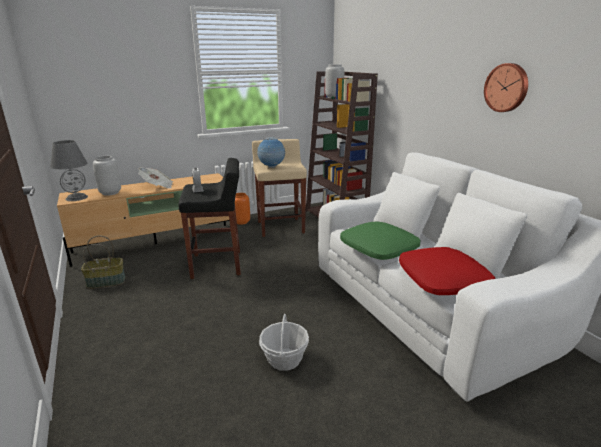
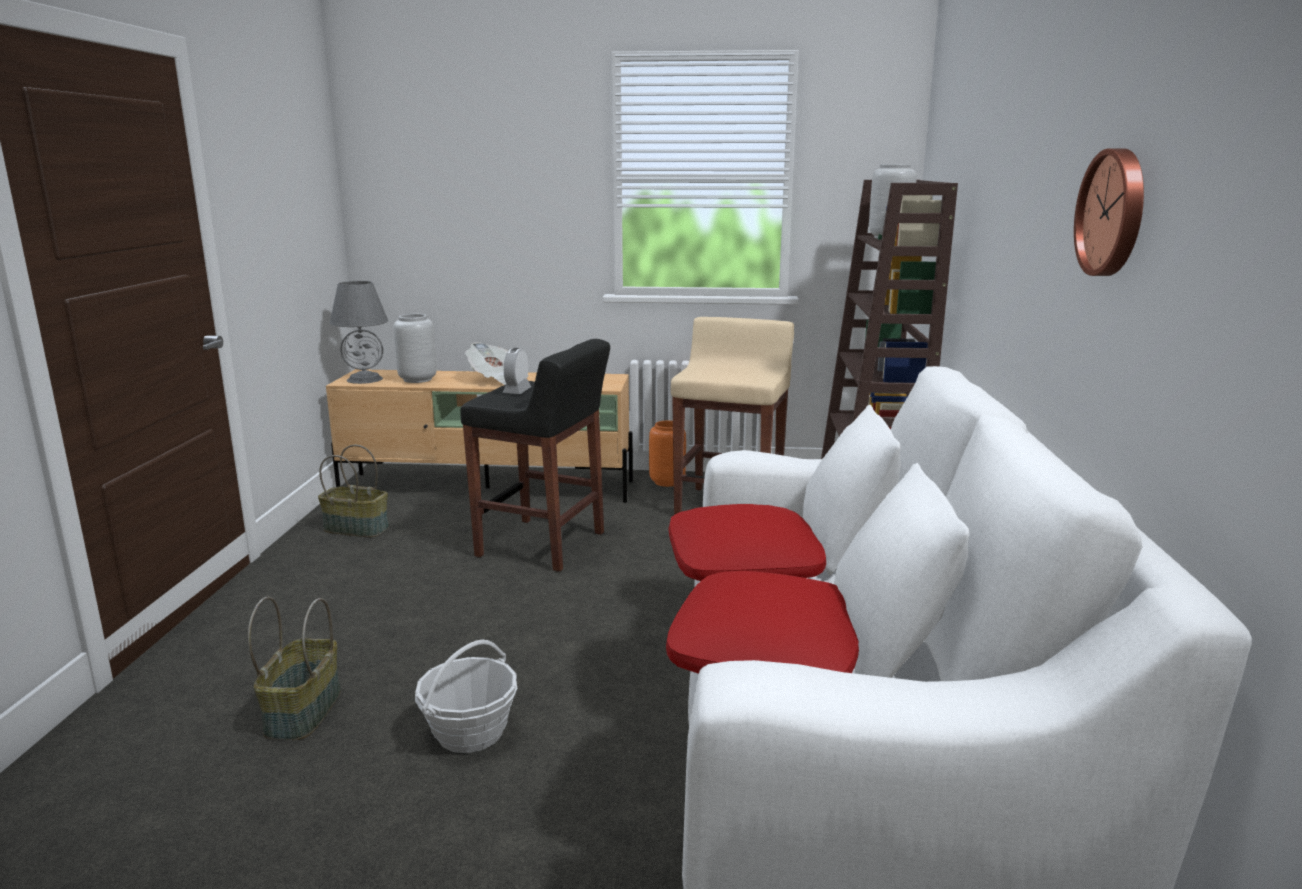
camera: 30 degrees right, 5 degrees down
globe [257,137,285,168] -> none
green pillow [340,222,420,260] -> red pillow [669,504,826,581]
none -> basket [248,597,341,740]

